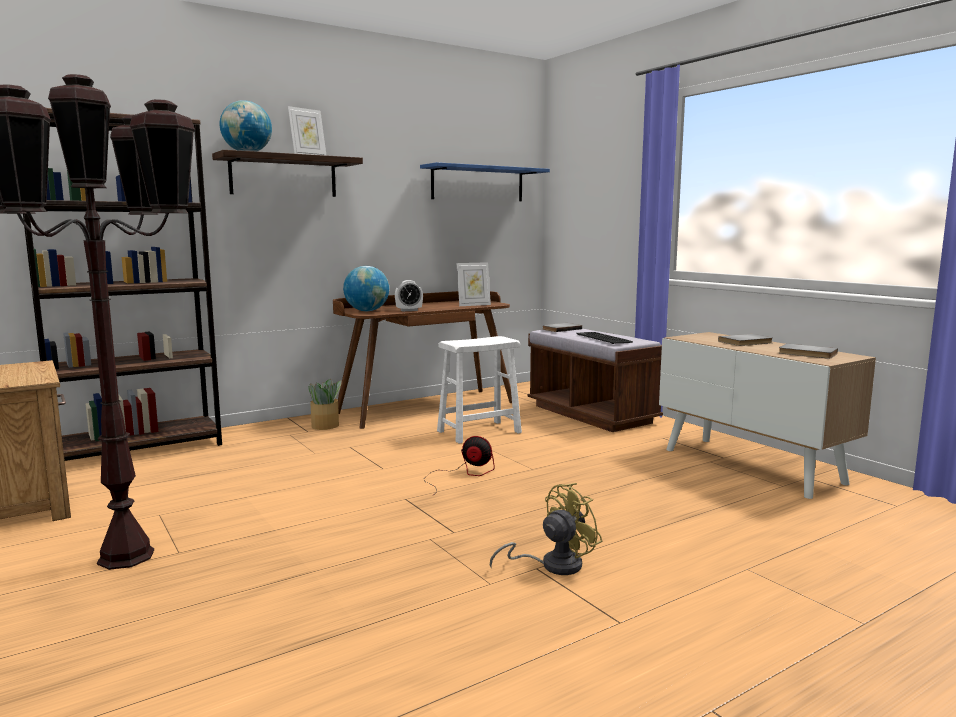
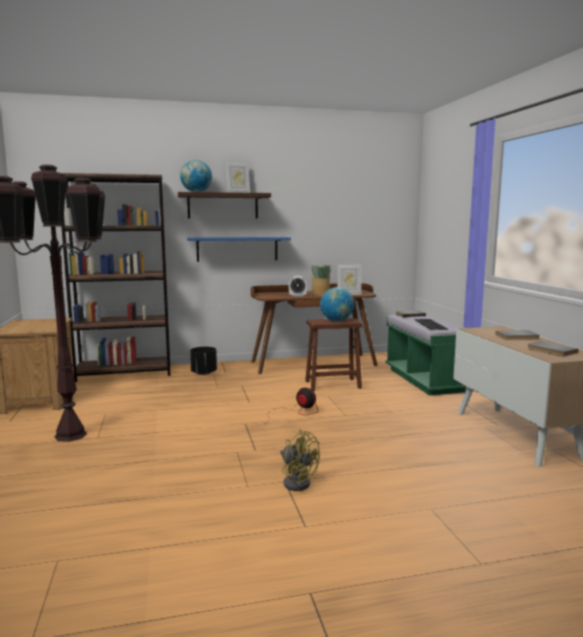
camera: 20 degrees right, 0 degrees up
potted plant [308,379,341,430] -> potted plant moved to [312,264,333,296]
globe [343,266,389,311] -> globe moved to [320,287,354,321]
blue shelf [420,162,550,201] -> blue shelf moved to [187,237,291,262]
white stool [437,336,522,444] -> brown stool [305,318,363,391]
yellow fan [490,483,602,575] -> yellow fan turned 60 degrees clockwise [280,429,320,491]
brown bench [528,329,663,432] -> green bench [385,314,466,395]
none -> black planter [190,347,217,375]

